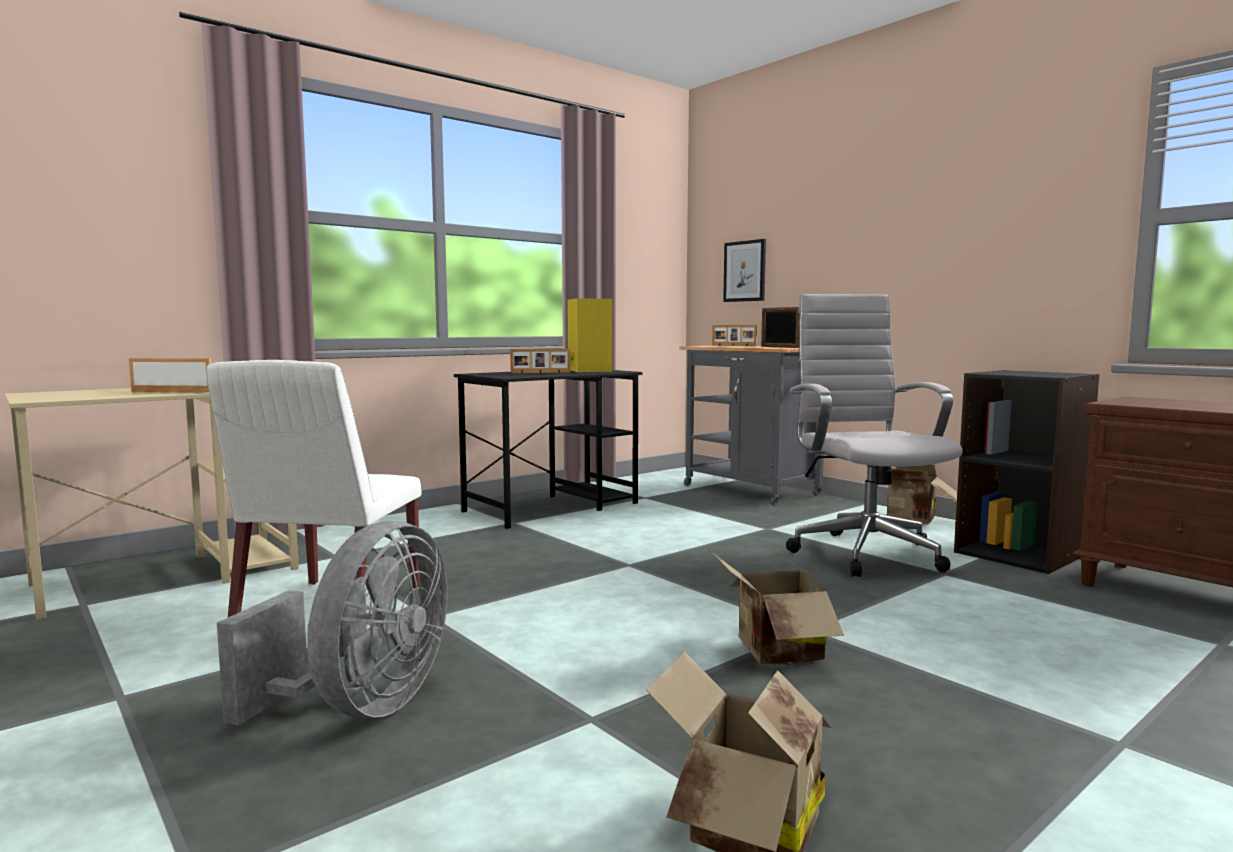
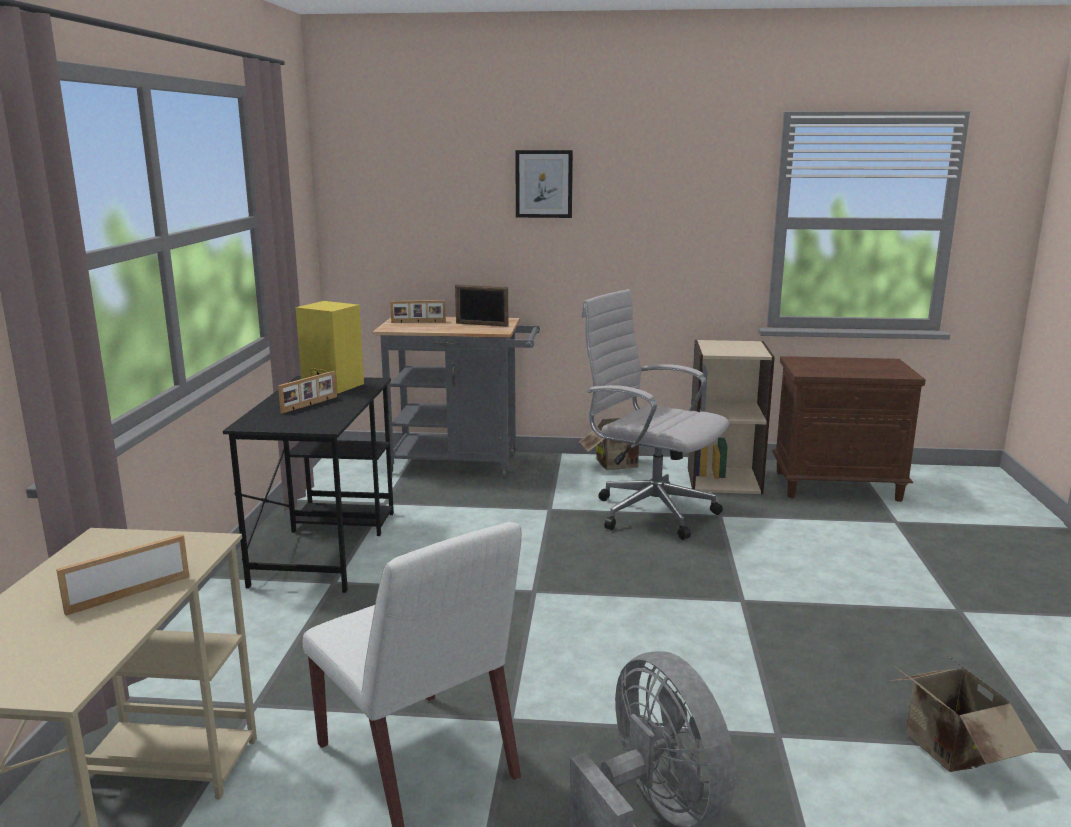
camera: 45 degrees left, 10 degrees up
cardboard box [712,549,844,665] -> none
picture [723,239,766,302] -> picture moved to [515,150,573,218]
black bookcase [954,370,1099,574] -> beige bookcase [688,340,775,494]

